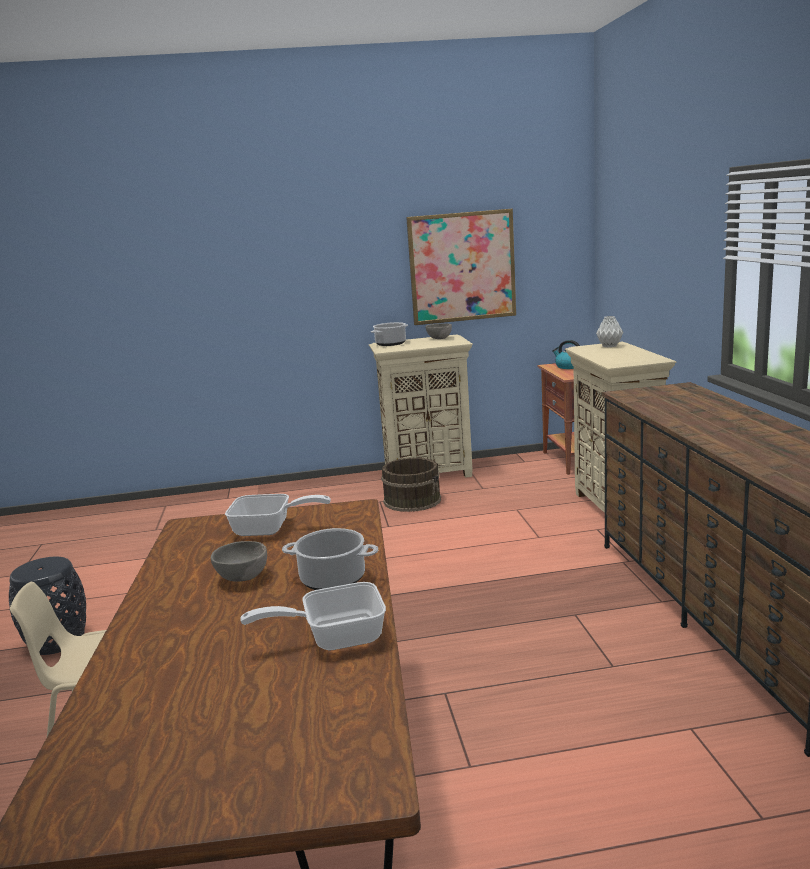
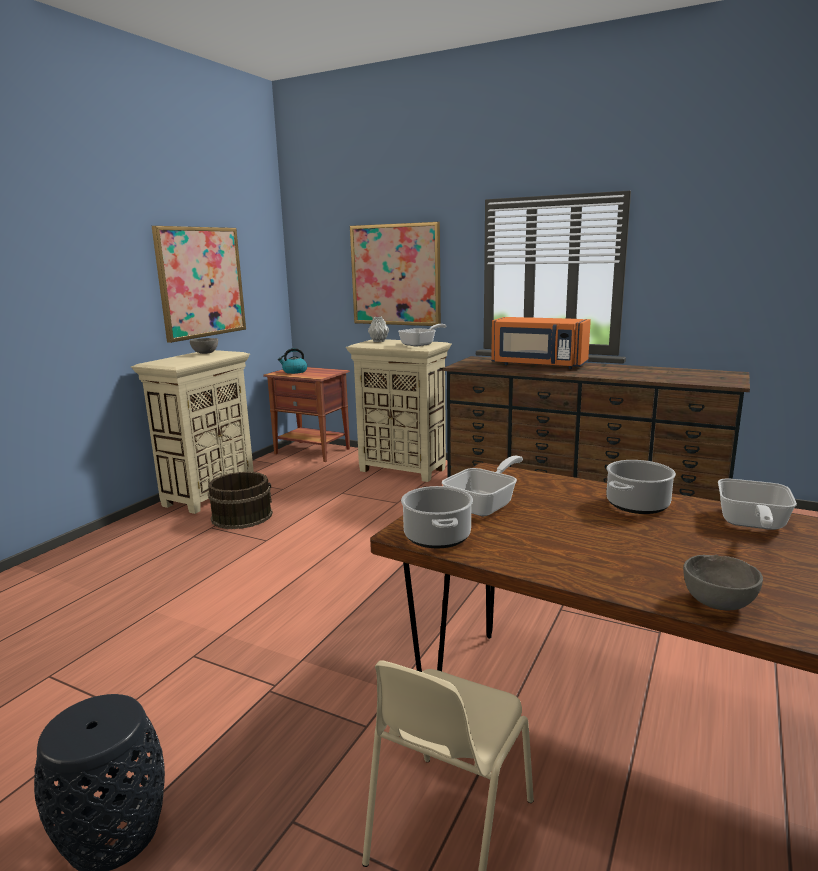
camera: 55 degrees left, 0 degrees up
grey bowl [211,541,267,582] -> grey bowl moved to [683,555,763,610]
cooking pot [371,322,408,346] -> cooking pot moved to [401,486,473,549]
none -> picture [350,222,441,326]
none -> frying pan [398,324,447,347]
none -> orange microwave [491,317,591,369]

